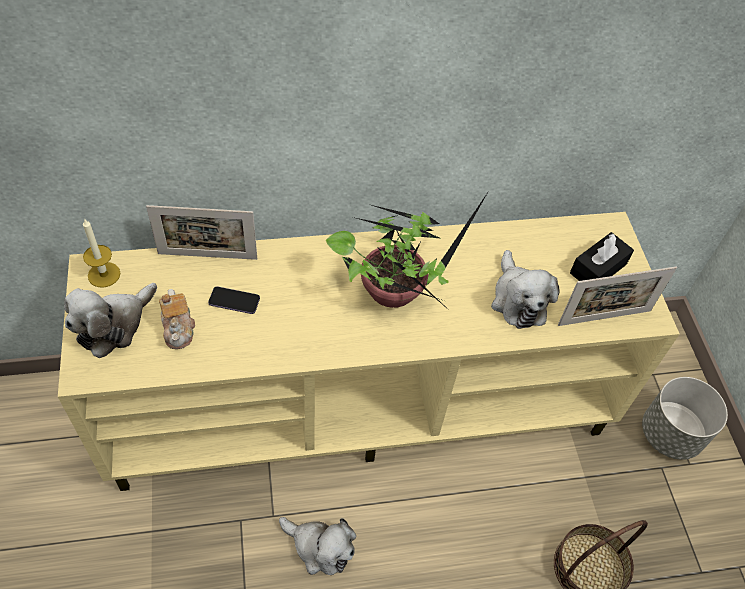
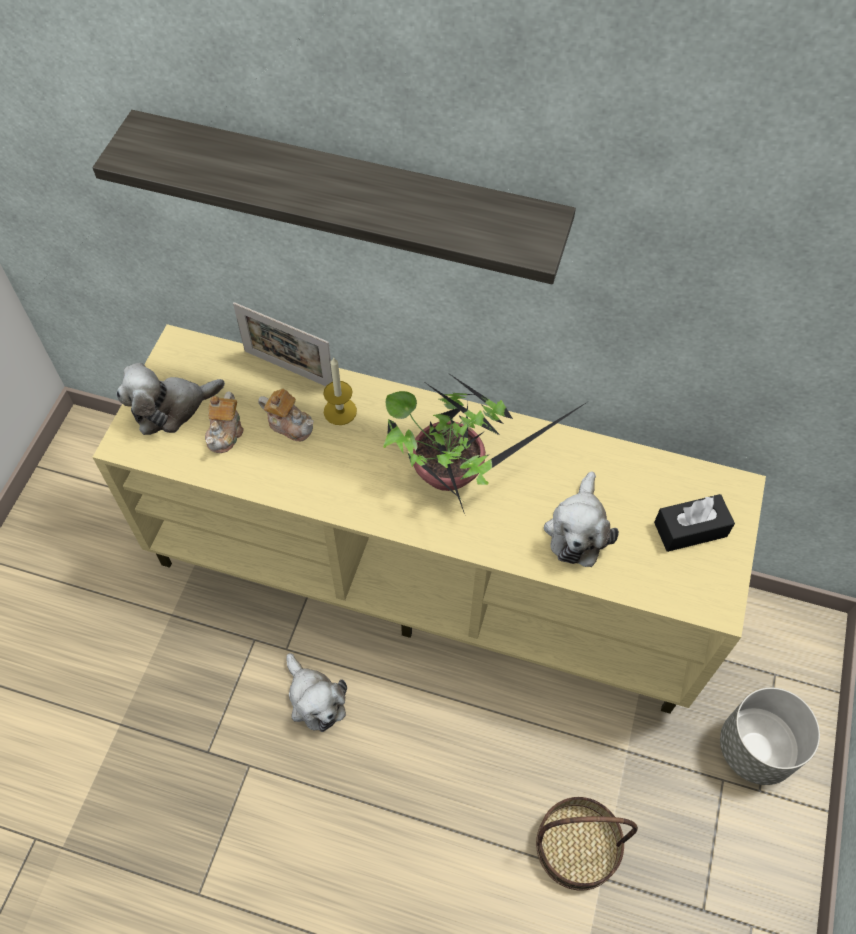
camera: 30 degrees right, 5 degrees up
candle [83,218,120,288] -> candle moved to [323,357,357,425]
phone [208,286,260,314] -> teapot [258,388,314,441]
picture frame [558,266,677,326] -> none
none -> shelf [92,110,576,284]

